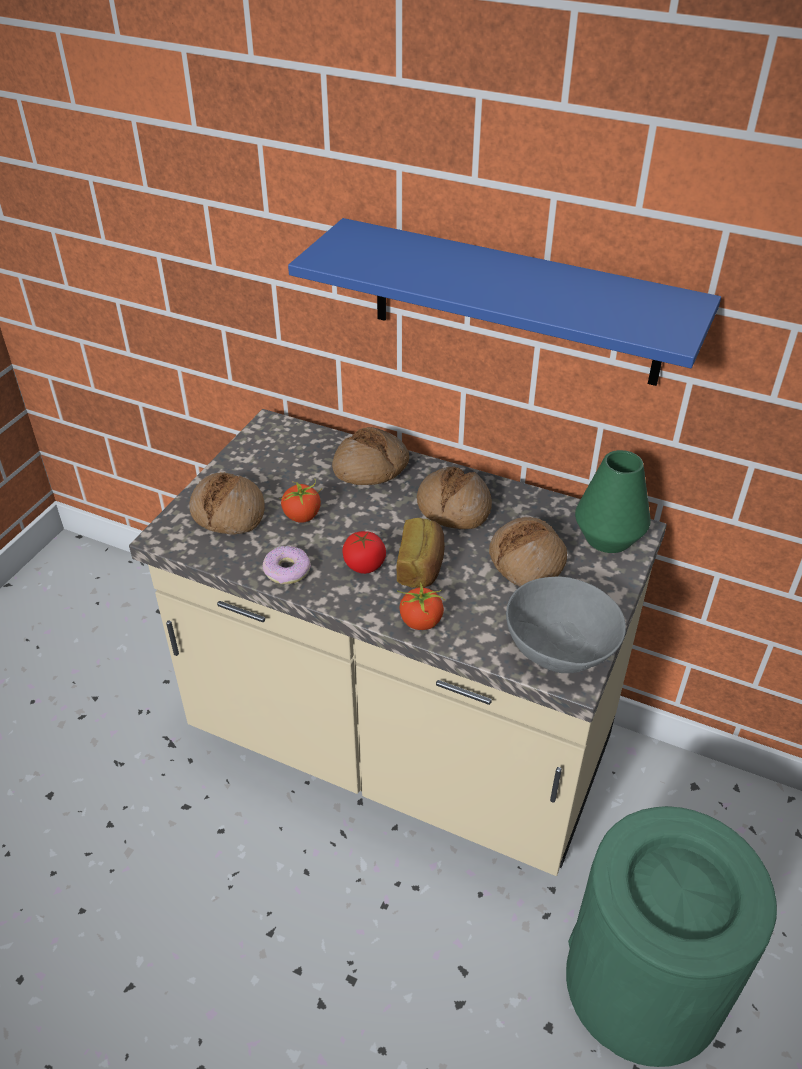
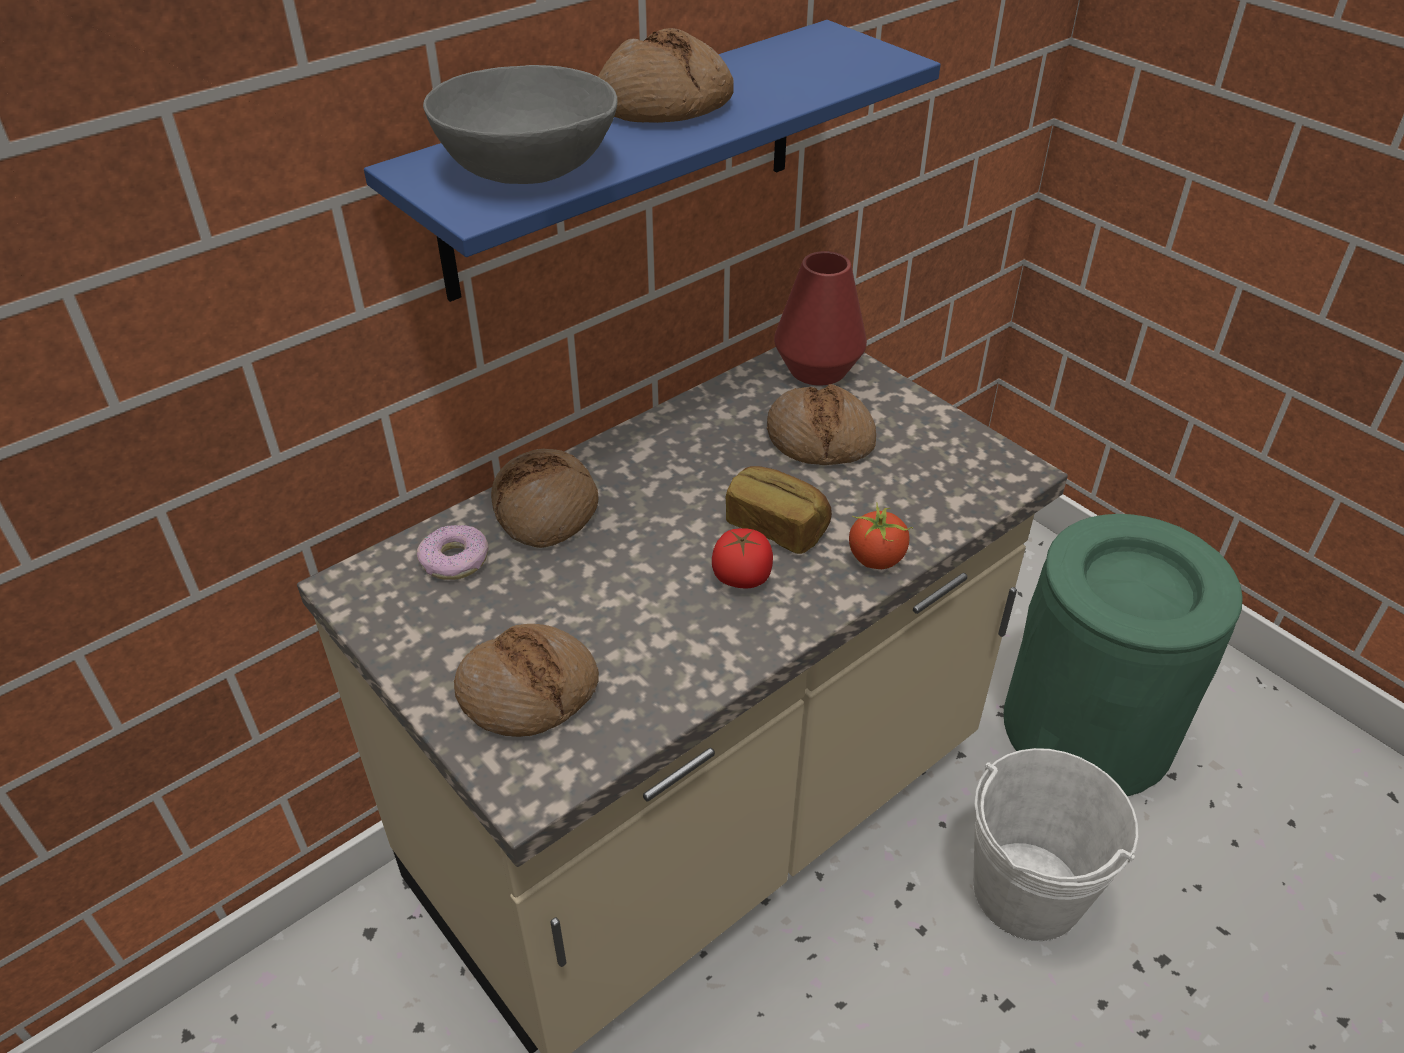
camera: 65 degrees left, 0 degrees up
donut [263,546,311,584] -> donut moved to [417,525,489,580]
tomato [279,479,322,523] -> none
bread [417,467,492,529] -> bread moved to [598,28,733,123]
grey bowl [506,576,626,673] -> grey bowl moved to [423,65,618,184]
green vase [575,450,651,553] -> red vase [774,251,867,386]
none -> white bucket [973,748,1138,941]

